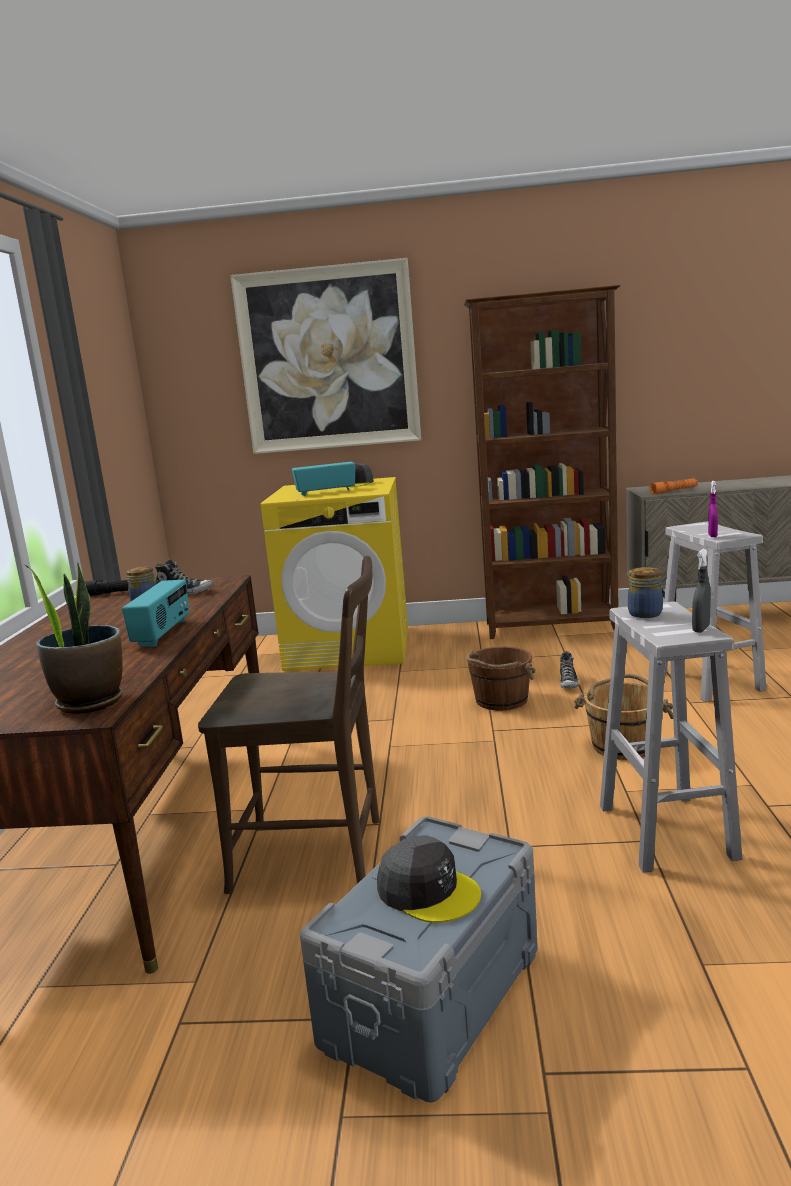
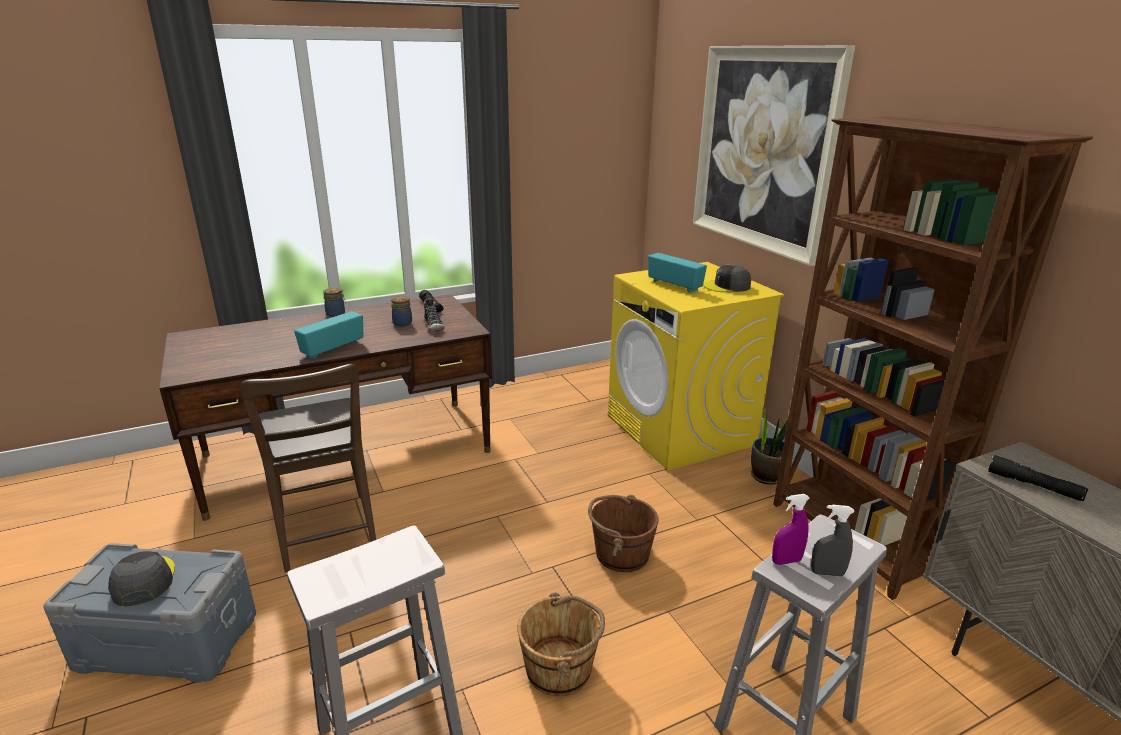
camera: 60 degrees right, 10 degrees up
potted plant [25,562,123,714] -> potted plant moved to [751,406,788,485]
radio [122,580,190,647] -> radio turned 150 degrees clockwise [294,311,363,359]
grey cap [377,836,481,923] -> grey cap turned 150 degrees clockwise [108,551,175,607]
shoe [560,651,579,689] -> none
jar [628,567,663,618] -> jar moved to [323,288,346,317]
orange flashlight [650,478,698,494] -> black flashlight [988,455,1088,501]
grey spray bottle [692,549,711,633] -> grey spray bottle moved to [811,505,855,577]

